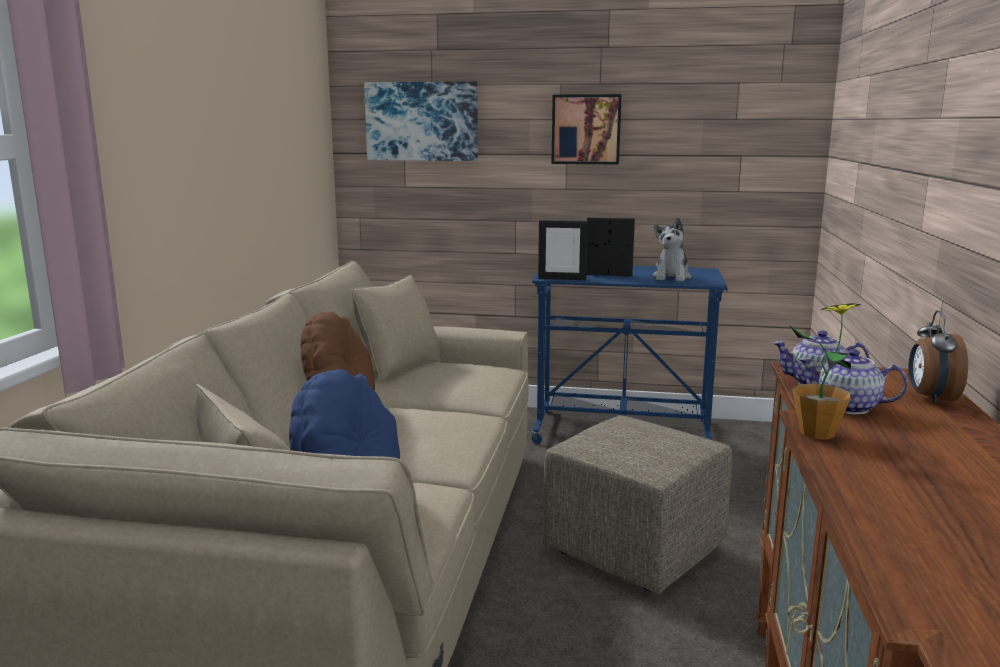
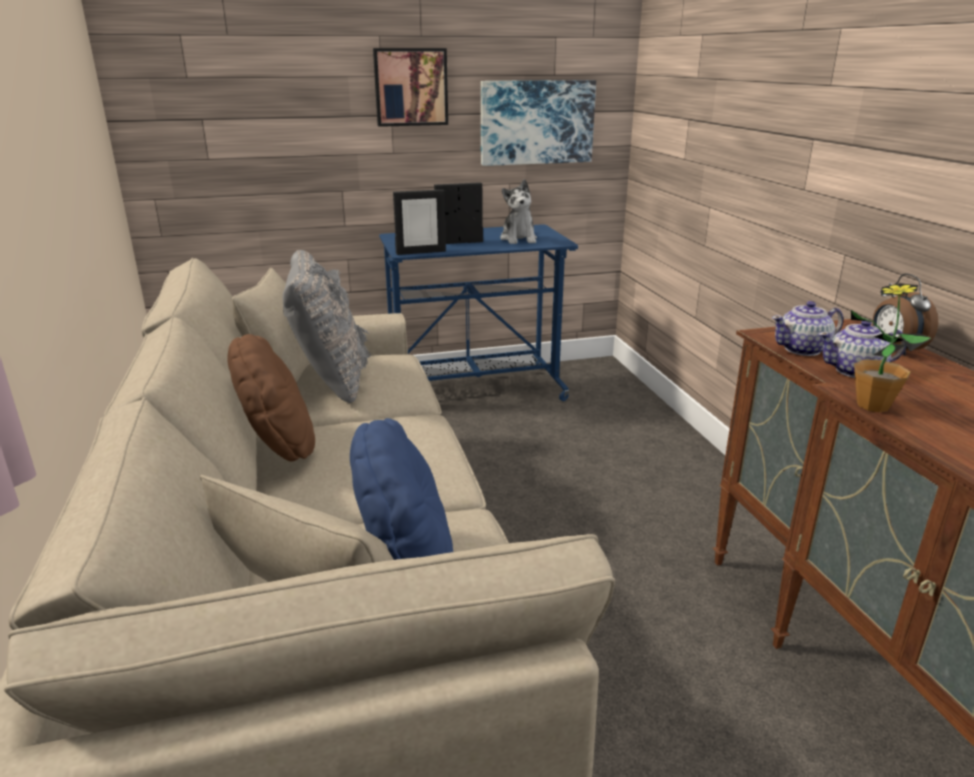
camera: 25 degrees left, 10 degrees up
picture [364,81,478,161] -> picture moved to [481,80,596,166]
beige ottoman [543,415,732,594] -> none
none -> grey pillow [283,250,372,403]

